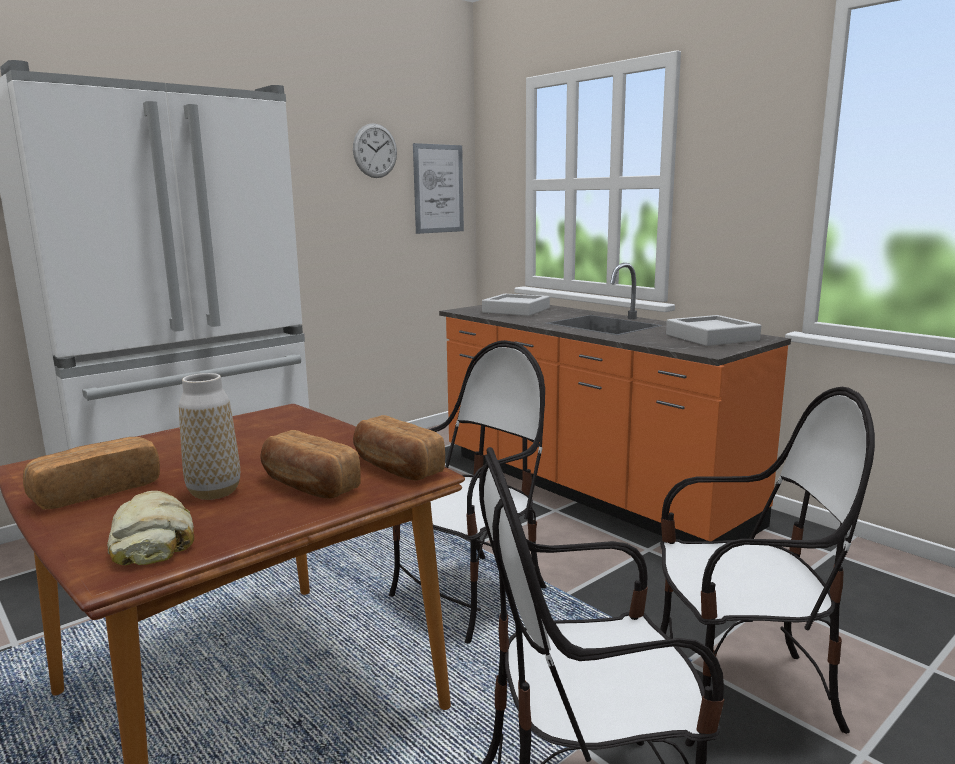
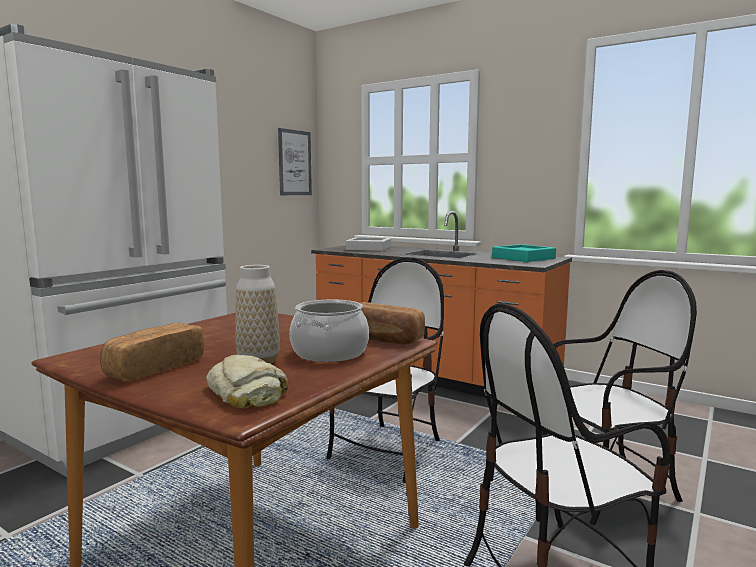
camera: 15 degrees left, 5 degrees down
bread [260,430,361,499] -> cooking pot [290,299,369,362]
wall clock [353,123,397,178] -> none
grey tray [666,315,761,346] -> turquoise tray [492,244,556,262]

